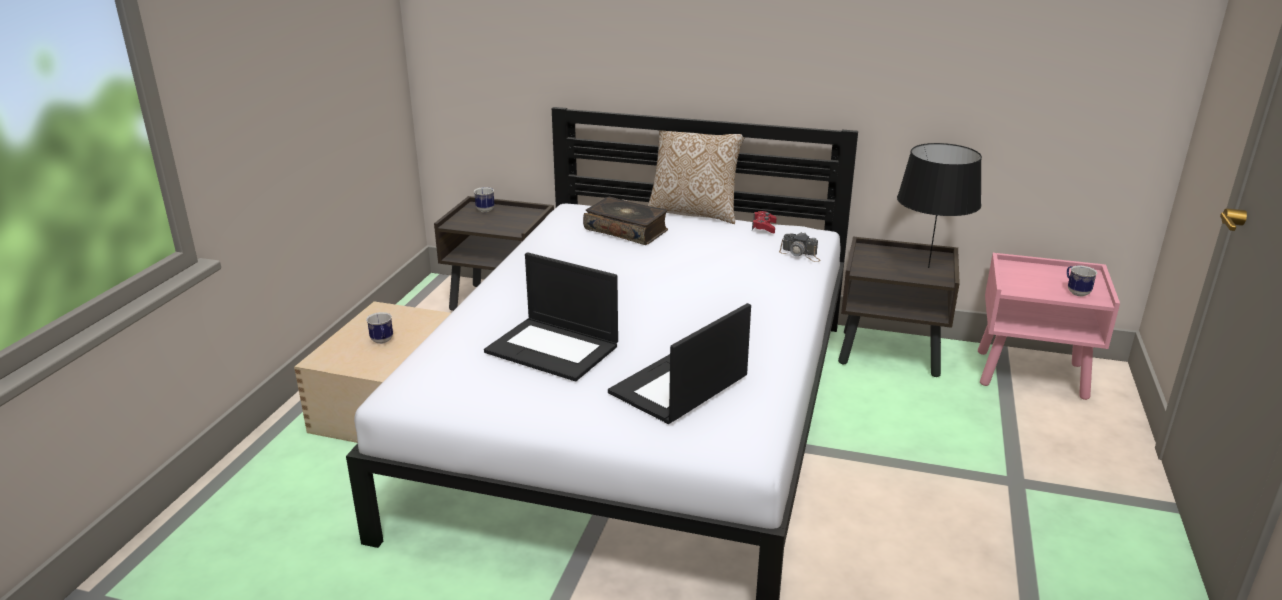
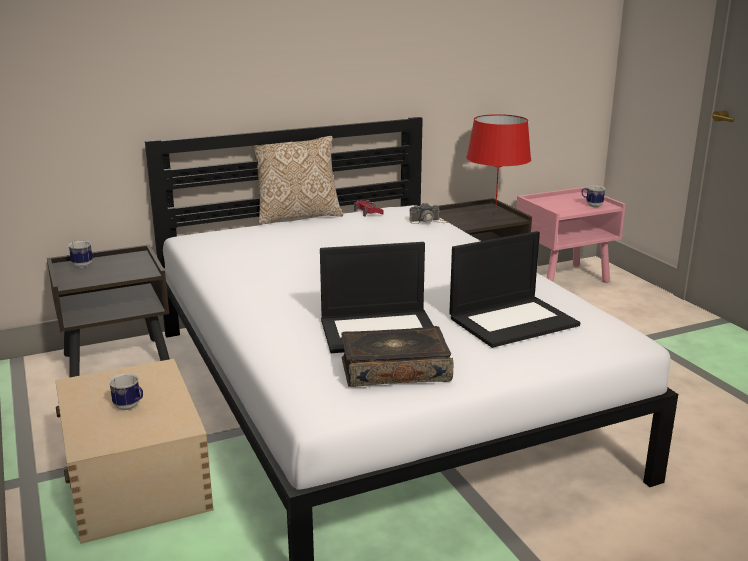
camera: 40 degrees left, 5 degrees down
book [583,197,668,245] -> book moved to [341,326,454,387]
laptop [608,303,751,424] -> laptop turned 120 degrees counterclockwise [449,231,580,348]
black table lamp [897,143,982,268] -> red table lamp [466,114,531,215]

